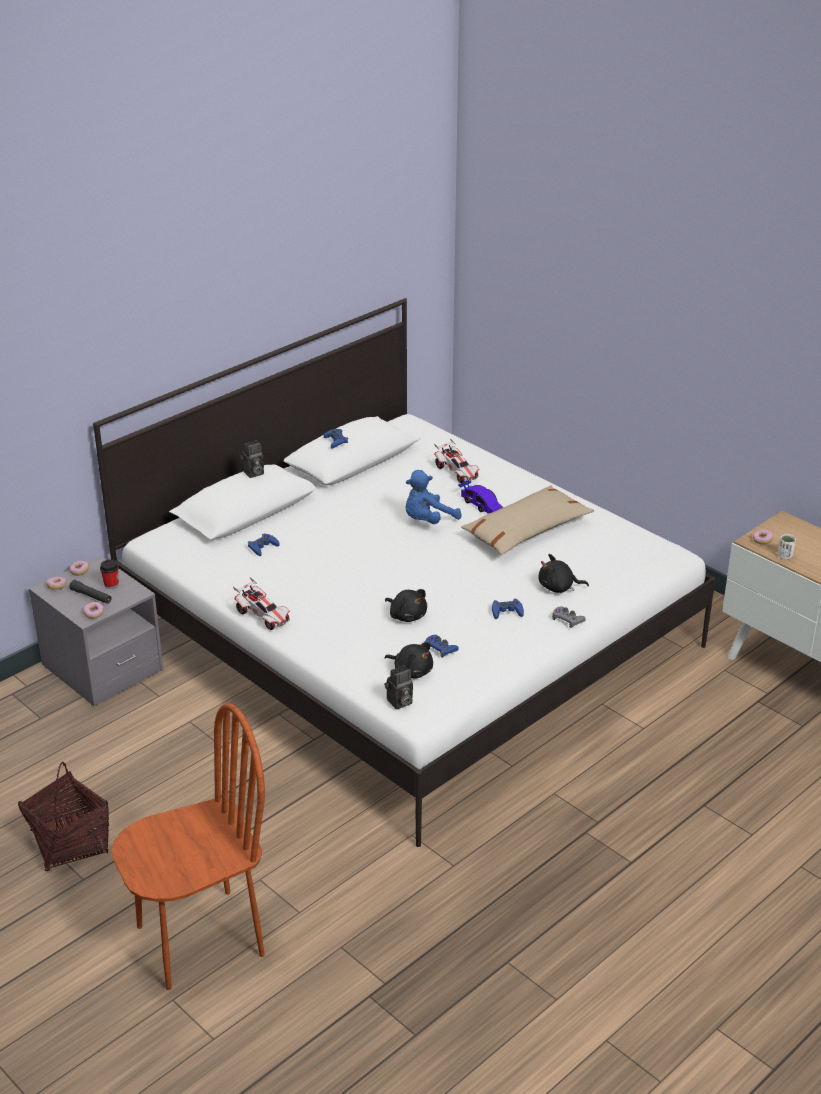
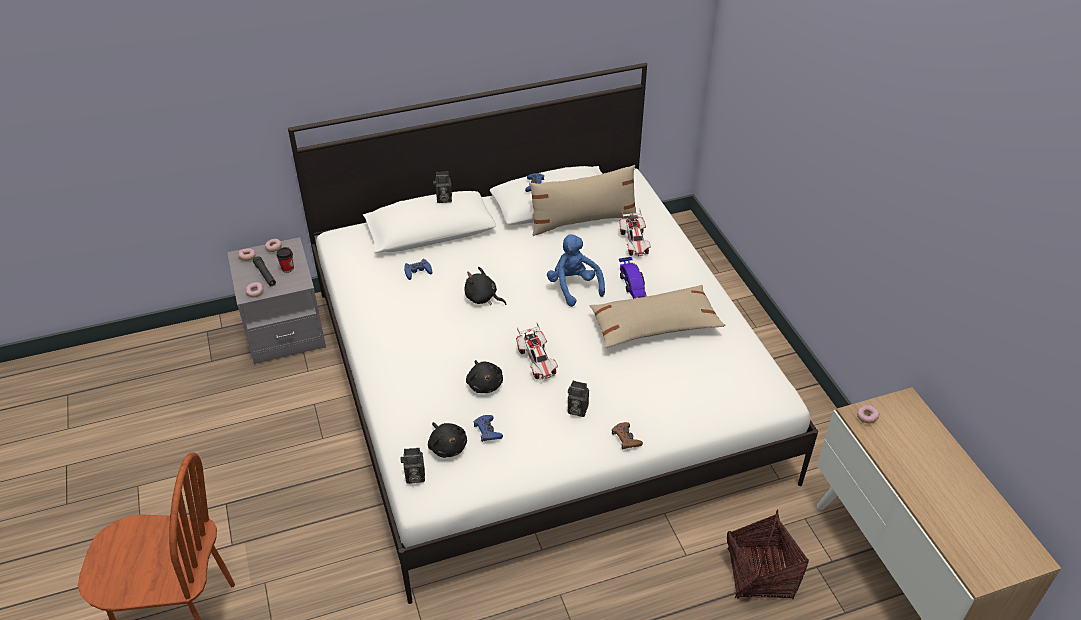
camera: 25 degrees right, 10 degrees up
basket [18,761,109,871] -> basket moved to [727,510,809,600]
toy car [233,577,290,630] -> toy car moved to [516,323,558,379]
blue plush toy [406,470,462,524] -> blue plush toy turned 75 degrees clockwise [547,234,605,307]
blue game controller [492,599,524,619] -> camera [568,381,589,417]
black plush toy [539,554,589,593] -> black plush toy moved to [464,267,506,305]
grey game controller [552,606,586,628] -> brown game controller [612,422,643,450]
white cup [778,534,796,559] -> none
none -> beige pillow [529,165,638,236]

